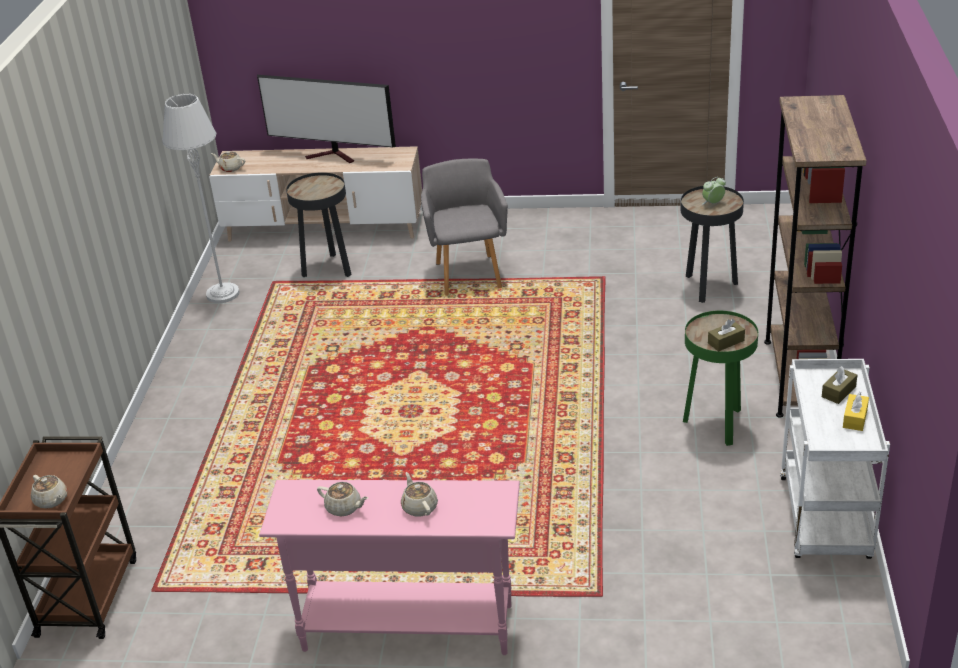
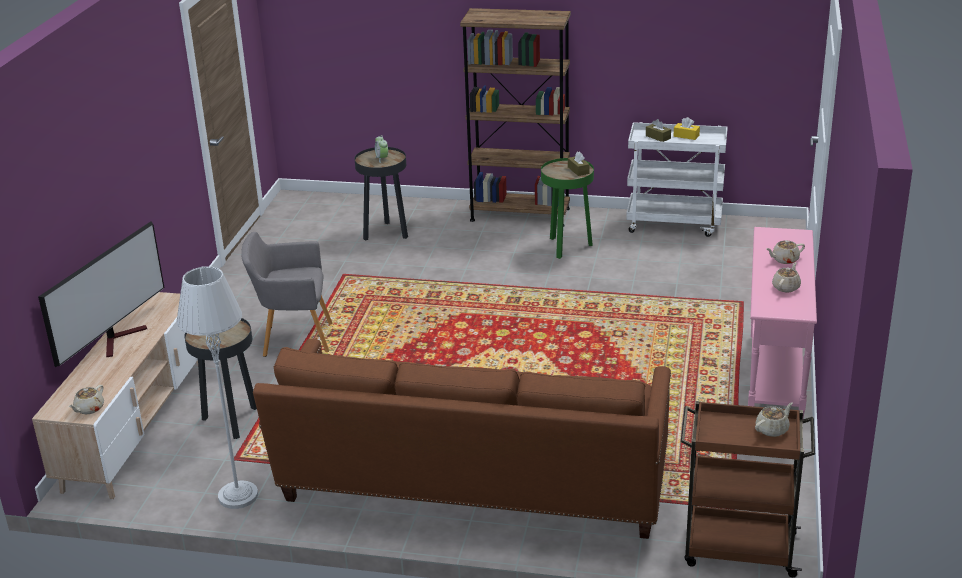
camera: 85 degrees left, 5 degrees down
none -> brown sofa [253,339,671,539]

